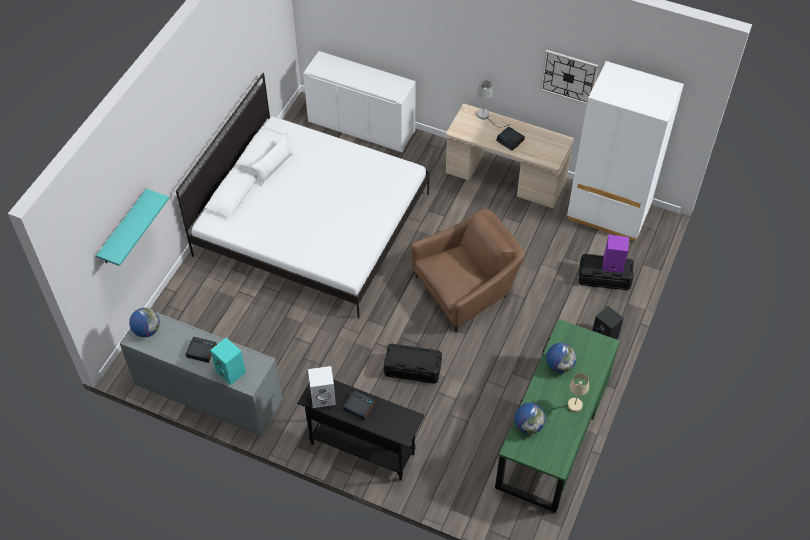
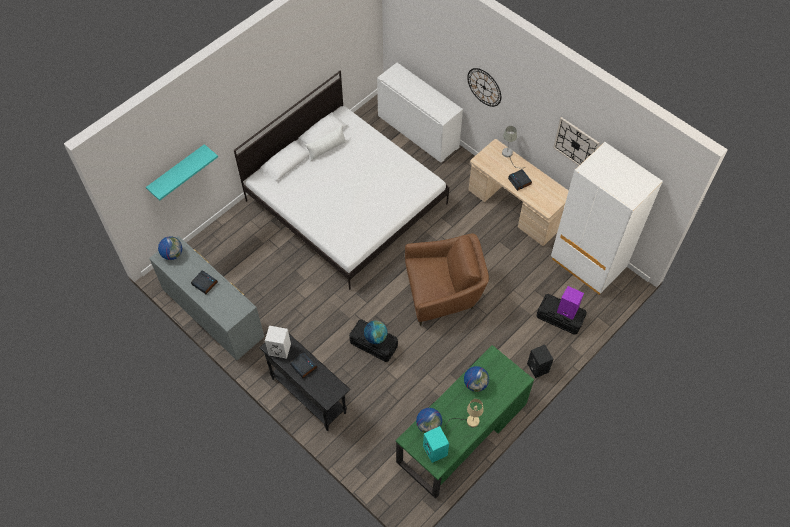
camera: 20 degrees right, 5 degrees up
turquoise speaker [210,338,246,385] -> turquoise speaker moved to [423,426,449,463]
none -> globe [364,321,387,344]
none -> wall clock [467,68,501,107]

